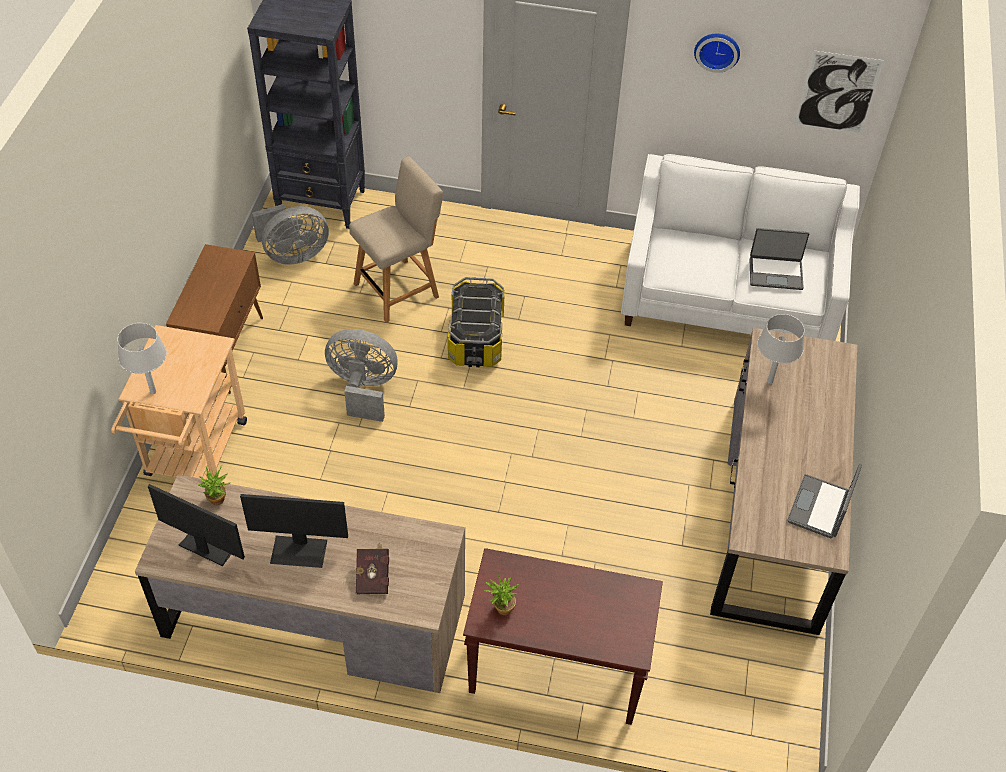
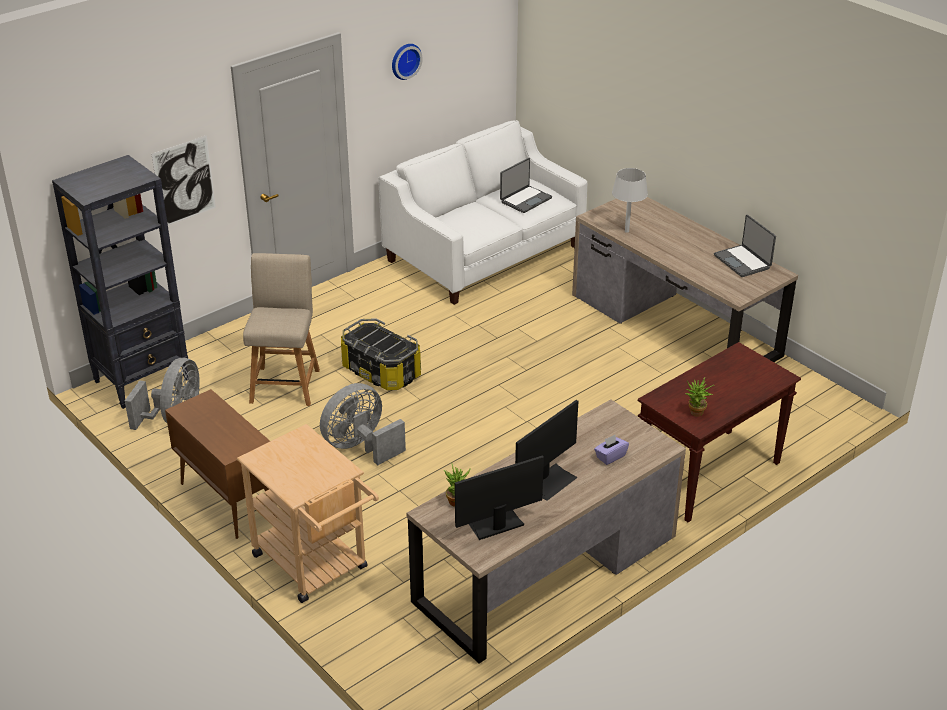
camera: 50 degrees left, 15 degrees down
grey table lamp [117,323,167,394] -> none
red book [356,543,389,594] -> purple tissue box [594,435,629,465]
picture [794,50,884,134] -> picture moved to [152,135,216,225]

